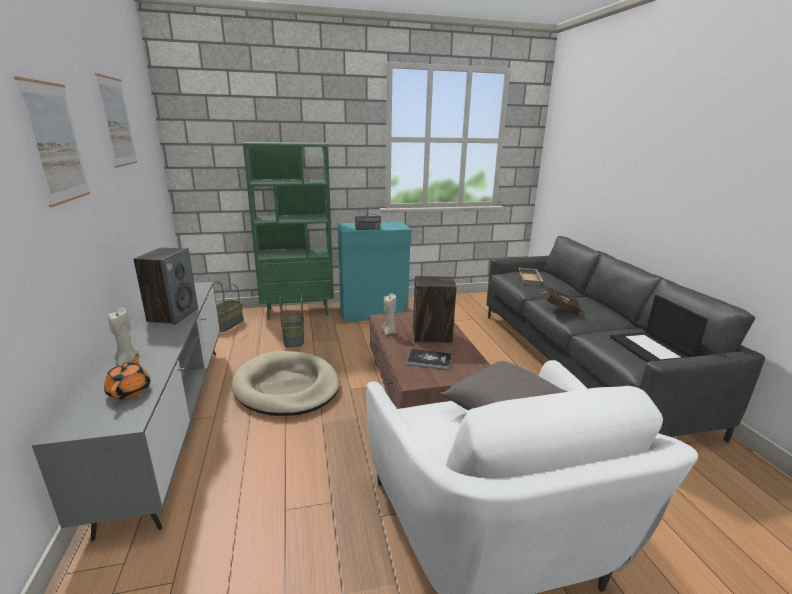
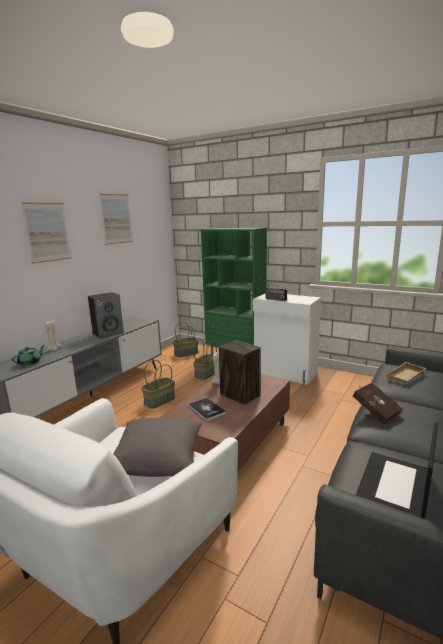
camera: 45 degrees right, 5 degrees down
orange teapot [104,354,150,399] -> green teapot [12,345,45,366]
beige dog bed [232,351,340,416] -> basket [142,360,175,409]
turquoise cabinet [338,221,412,322] -> white cabinet [253,293,321,385]

